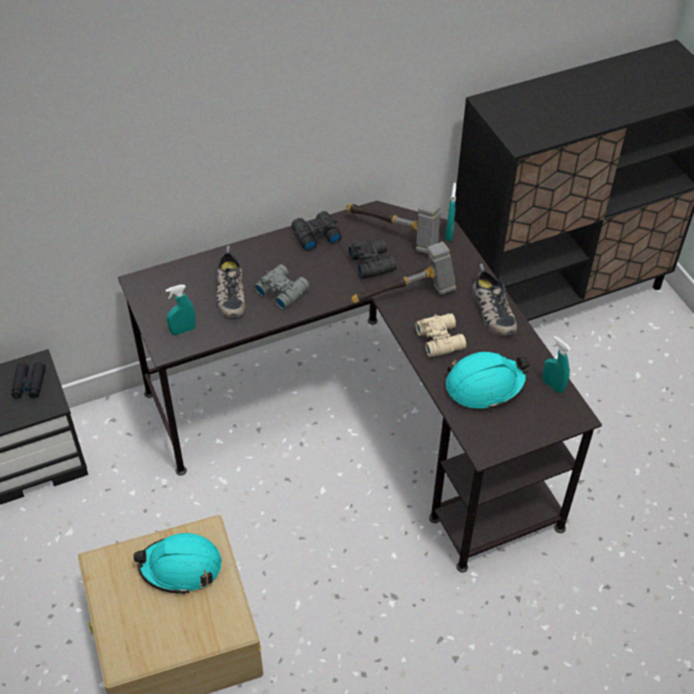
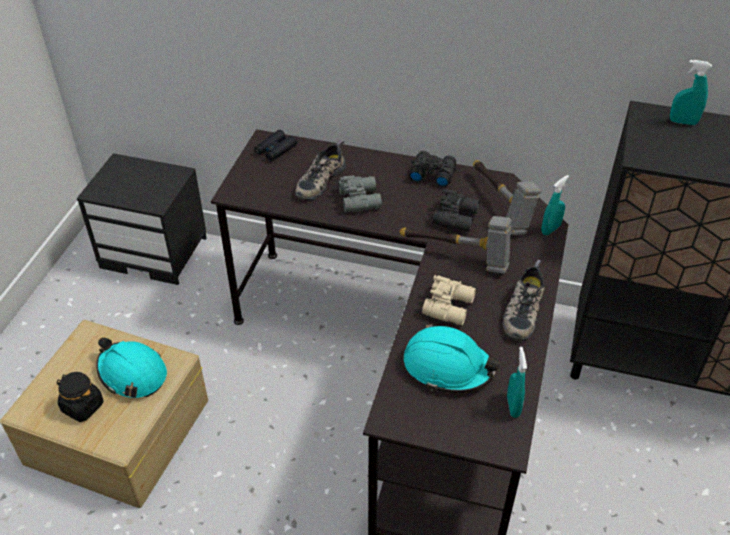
camera: 40 degrees right, 5 degrees down
black binoculars [11,363,46,398] -> black binoculars moved to [254,130,297,161]
turquoise spray bottle [165,285,196,335] -> turquoise spray bottle moved to [670,60,712,125]
none -> black jar [56,372,103,422]

